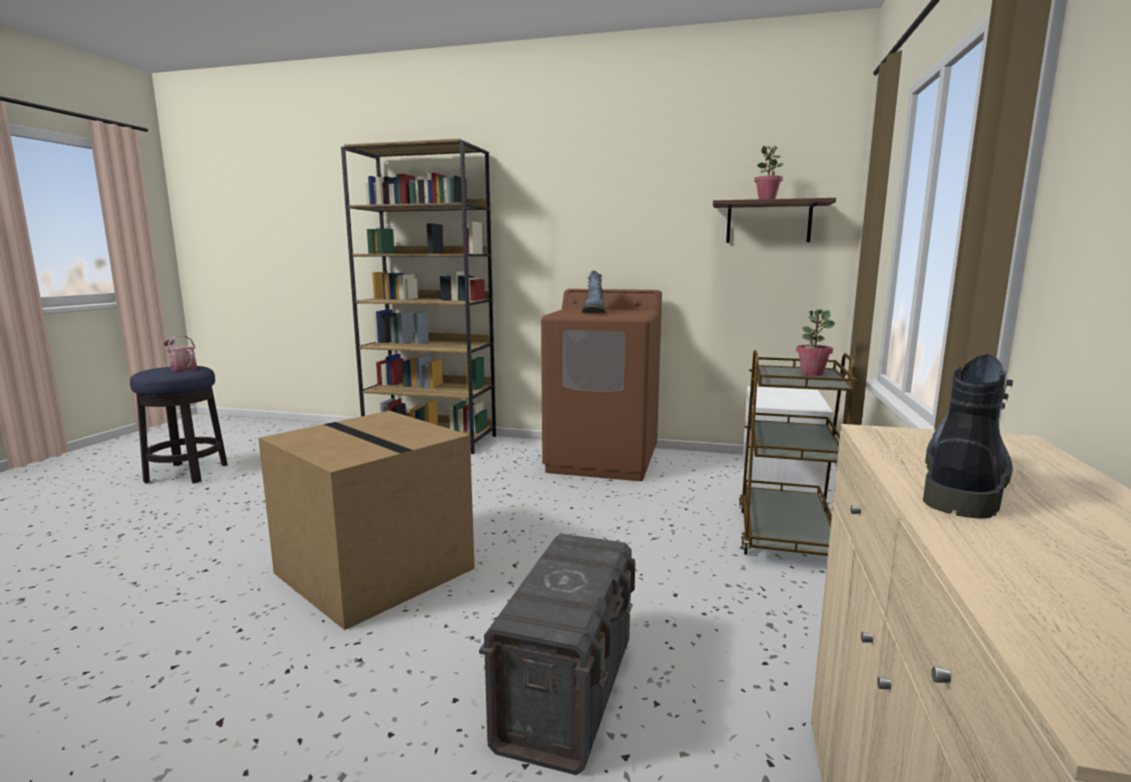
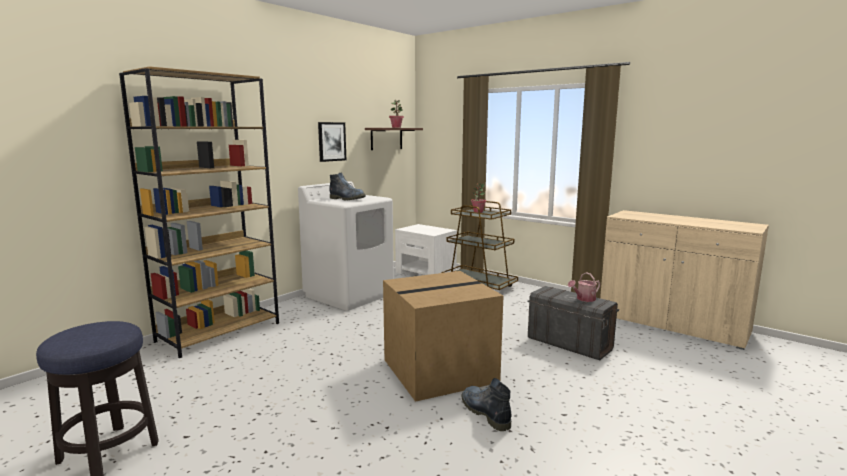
camera: 65 degrees left, 0 degrees up
watering can [163,335,197,371] -> watering can moved to [568,272,600,302]
brown washing machine [541,289,662,481] -> white washing machine [298,181,394,311]
boot [923,354,1013,519] -> boot moved to [462,378,512,431]
none -> picture [318,122,346,162]

